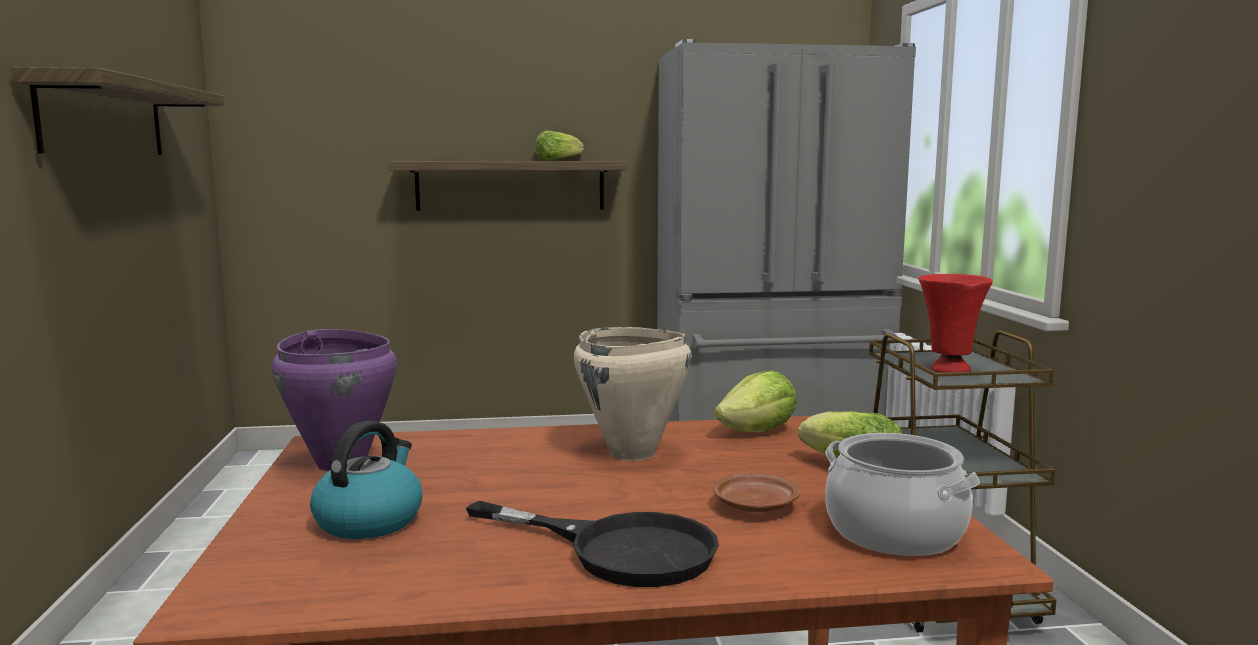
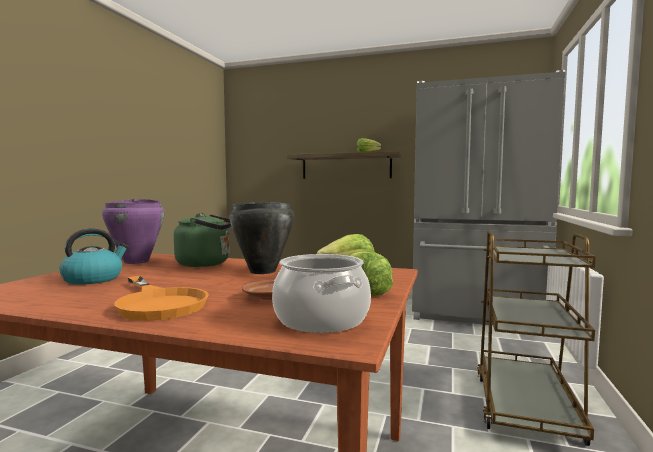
camera: 25 degrees right, 5 degrees down
shelf [11,67,225,155] -> none
black frying pan [466,501,719,587] -> orange frying pan [114,276,209,321]
beige cooking pot [574,327,691,461] -> black cooking pot [229,202,294,274]
red vase [919,274,993,372] -> none
none -> green kettle [174,213,231,267]

